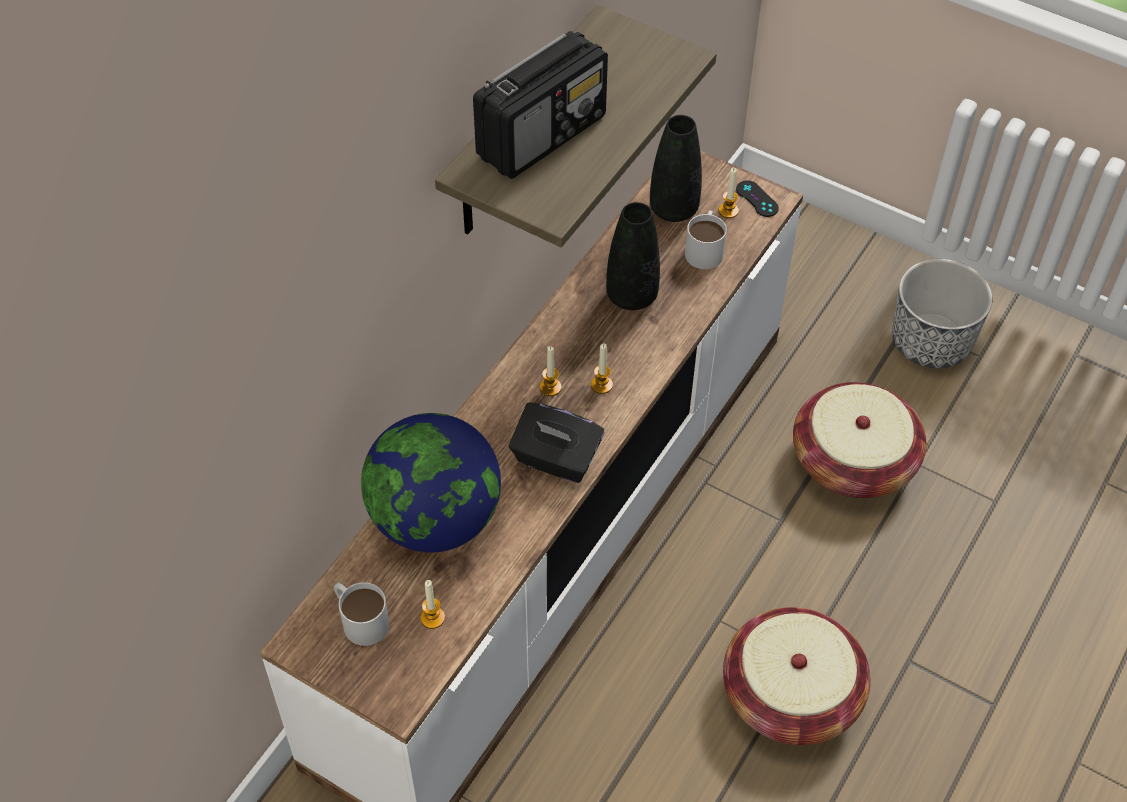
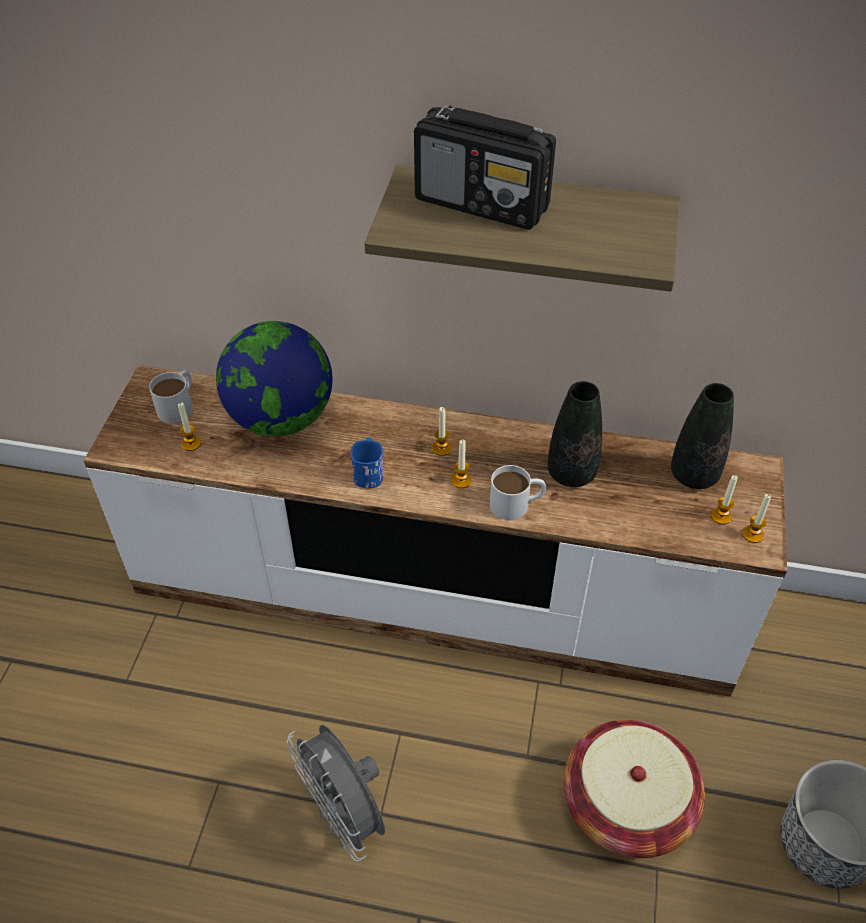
camera: 70 degrees right, 5 degrees down
black tissue box [509,403,604,483] -> blue mug [351,437,383,488]
white mug [685,211,727,269] -> white mug moved to [490,465,546,520]
basket [723,607,871,745] -> grey fan [286,725,385,862]
black game controller [736,180,779,217] -> candle [742,494,771,543]

